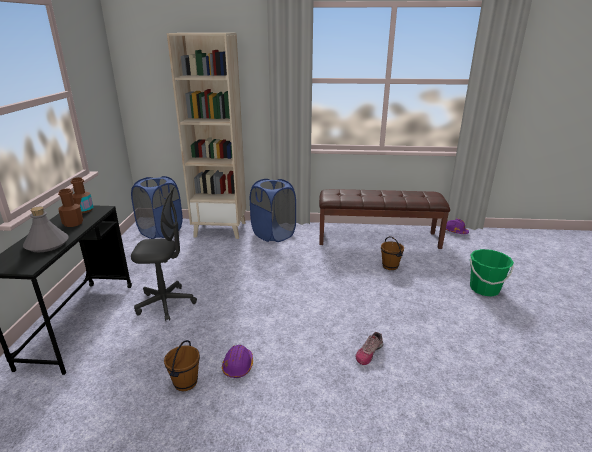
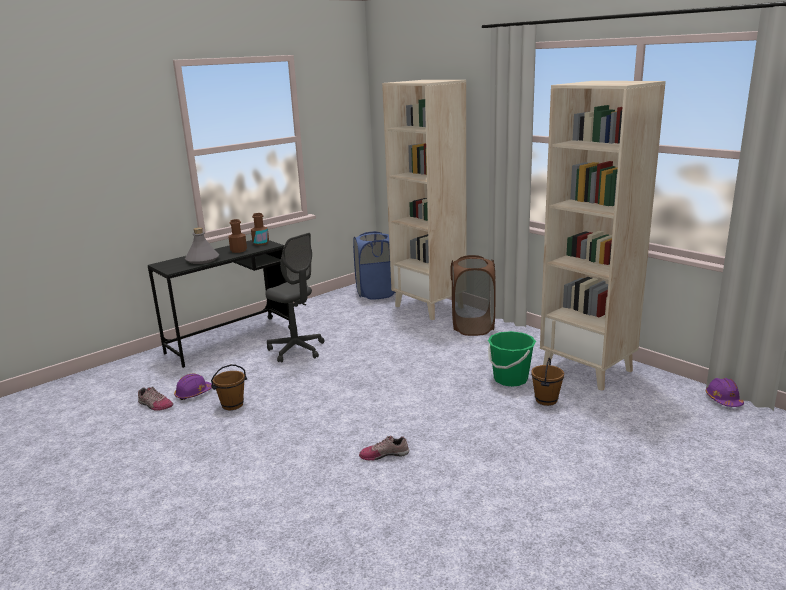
camera: 45 degrees right, 5 degrees down
purple hard hat [222,345,253,378] -> purple hard hat moved to [174,374,212,400]
blue laundry basket [250,179,296,242] -> brown laundry basket [451,255,496,336]
brown bench [319,189,450,249] -> beige bookcase [540,81,666,391]
green bucket [470,249,514,296] -> green bucket moved to [488,331,536,387]
none -> shoe [138,387,173,411]

